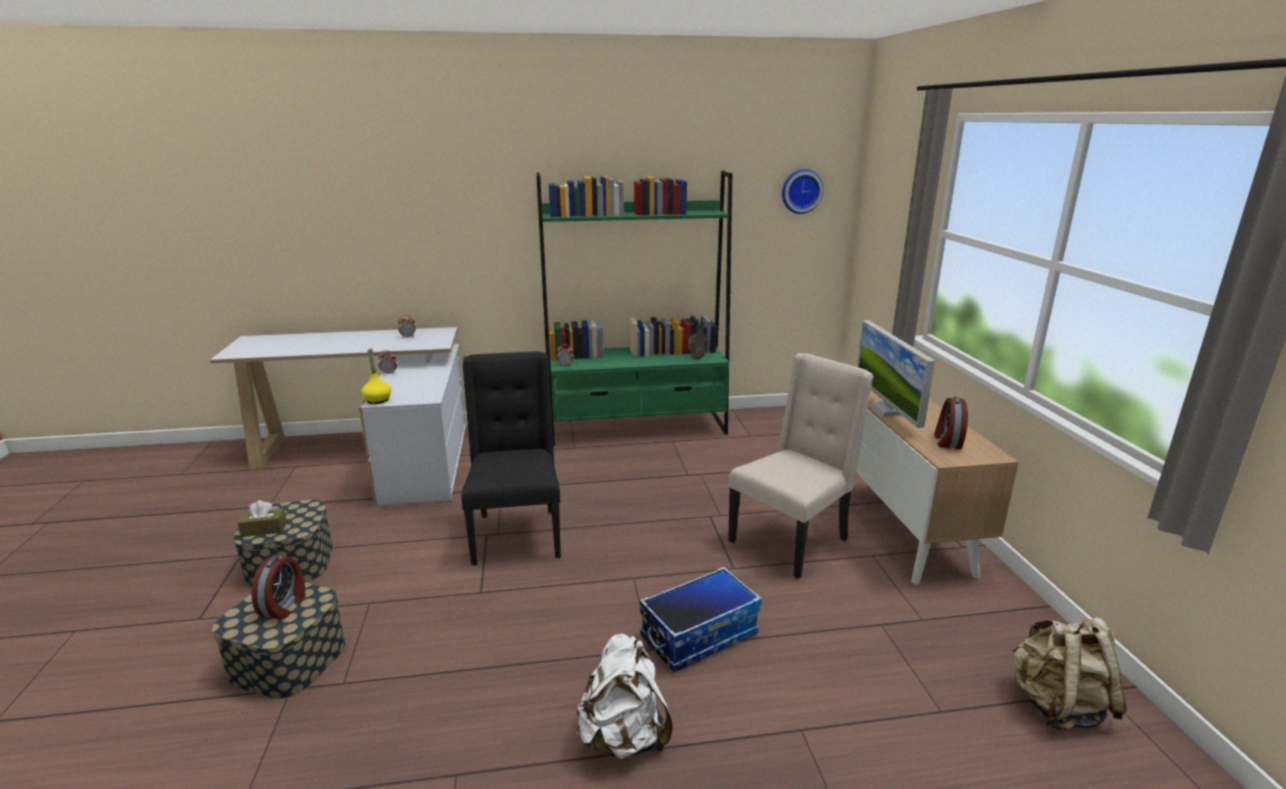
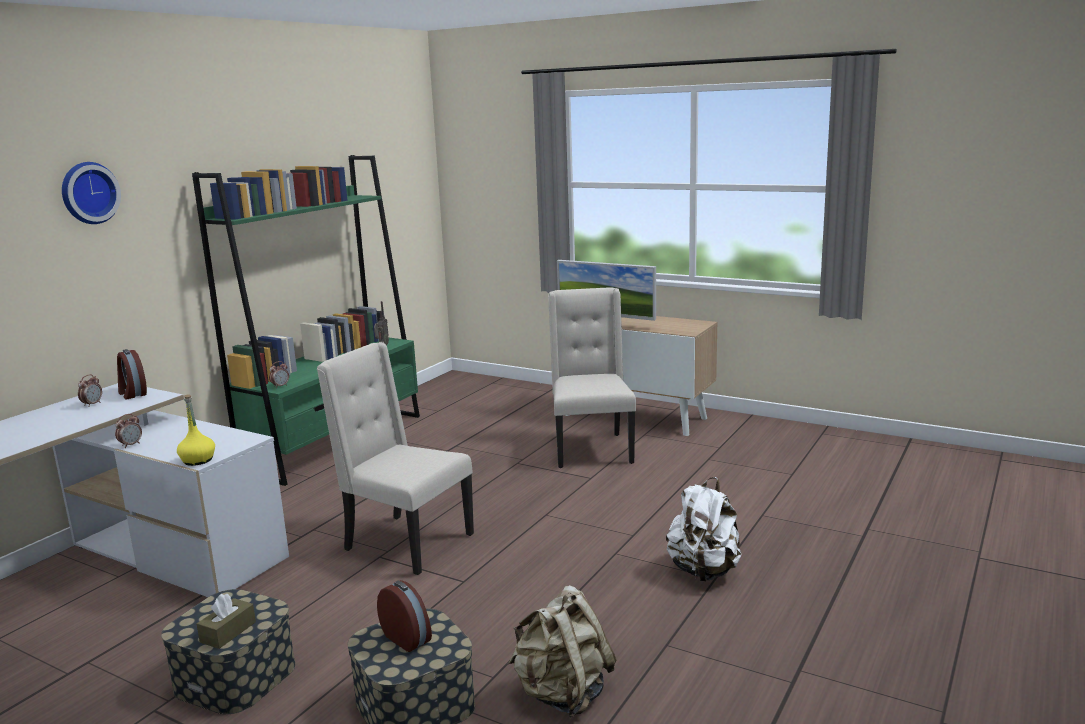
camera: 50 degrees left, 5 degrees down
black chair [461,351,561,566] -> beige chair [317,342,474,575]
storage box [640,567,762,672] -> none
wall clock [782,169,824,214] -> wall clock moved to [62,162,121,224]
alarm clock [934,397,968,449] -> alarm clock moved to [117,349,147,399]
beige backpack [1012,617,1127,731] -> beige backpack moved to [508,585,616,718]

